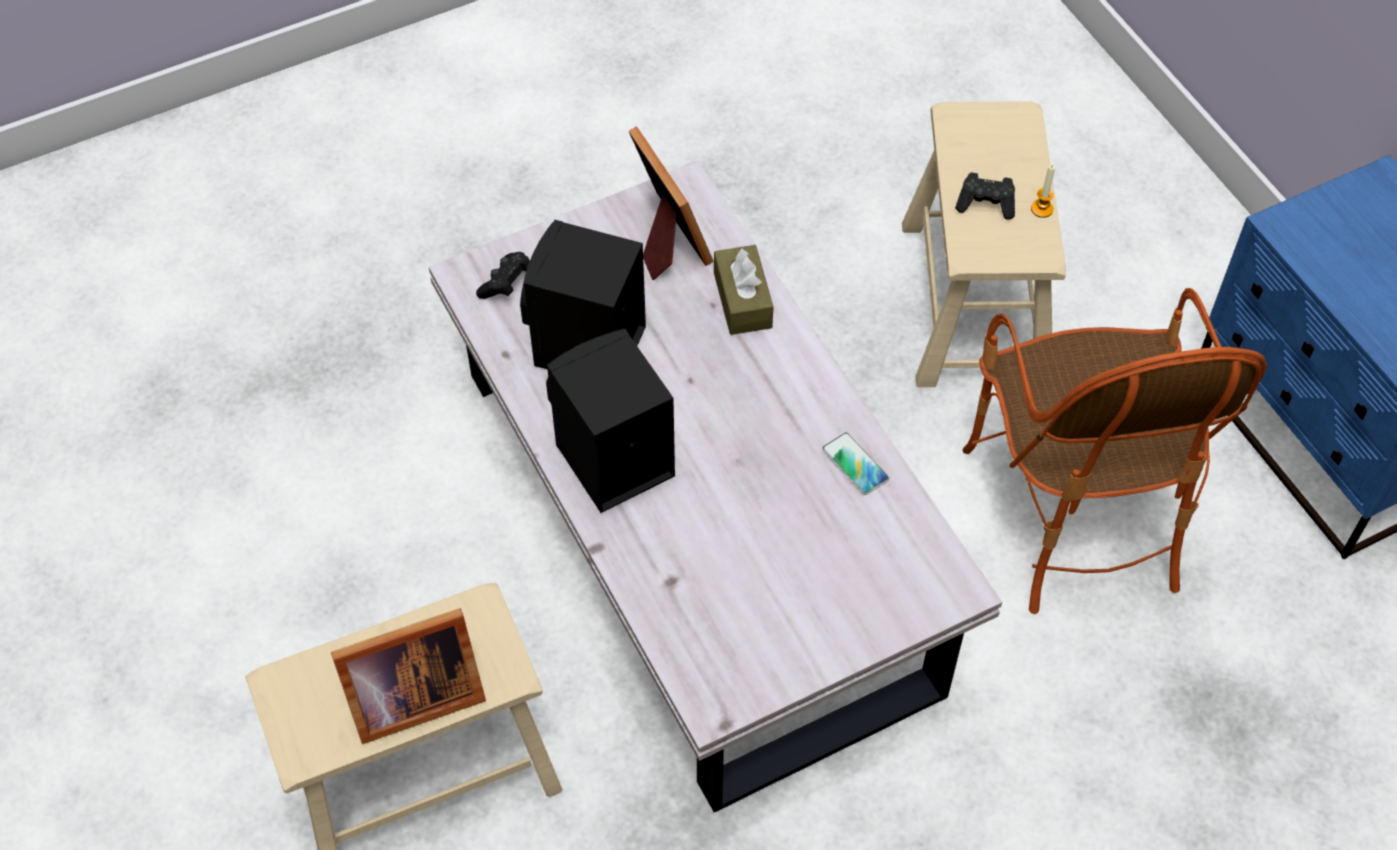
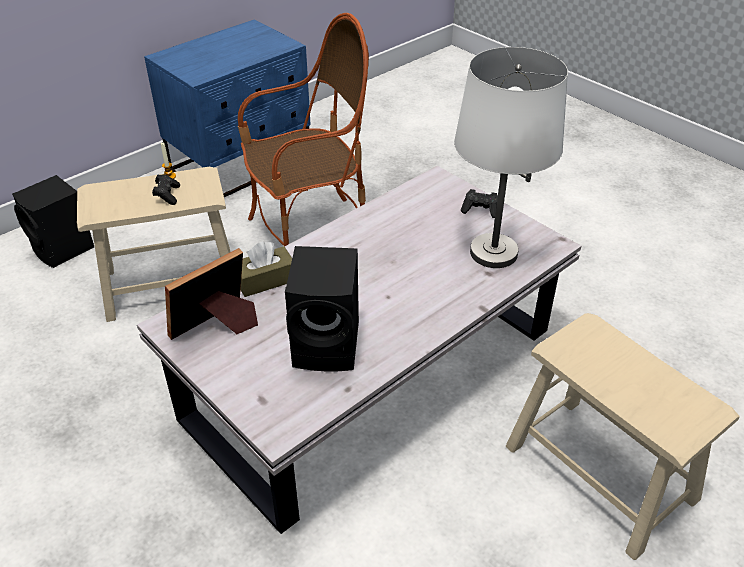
camera: 105 degrees left, 15 degrees down
picture frame [331,608,486,744] -> none
black game controller [476,252,530,299] -> black game controller moved to [461,189,498,218]
black speaker [546,329,675,513] -> black speaker moved to [12,175,94,268]
phone [822,432,889,495] -> none
none -> white table lamp [454,47,568,268]

